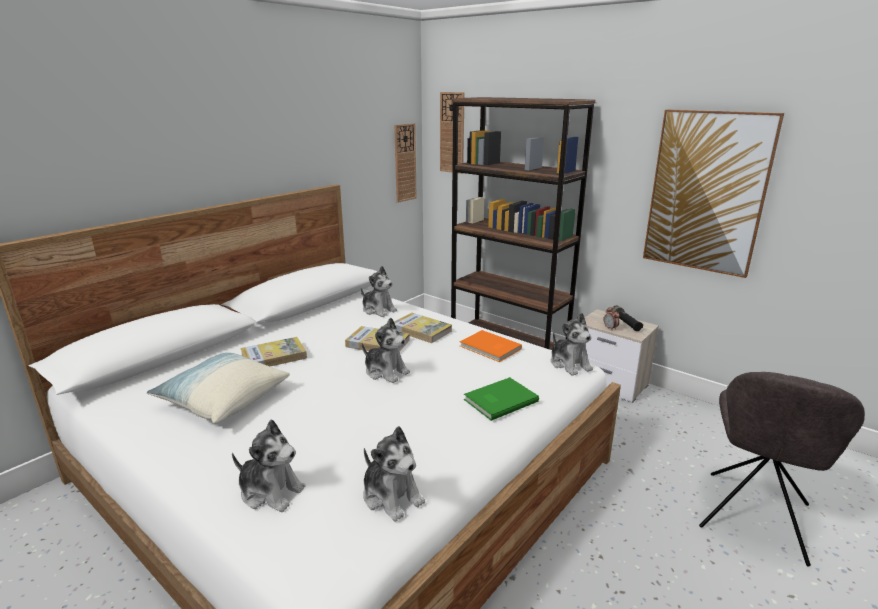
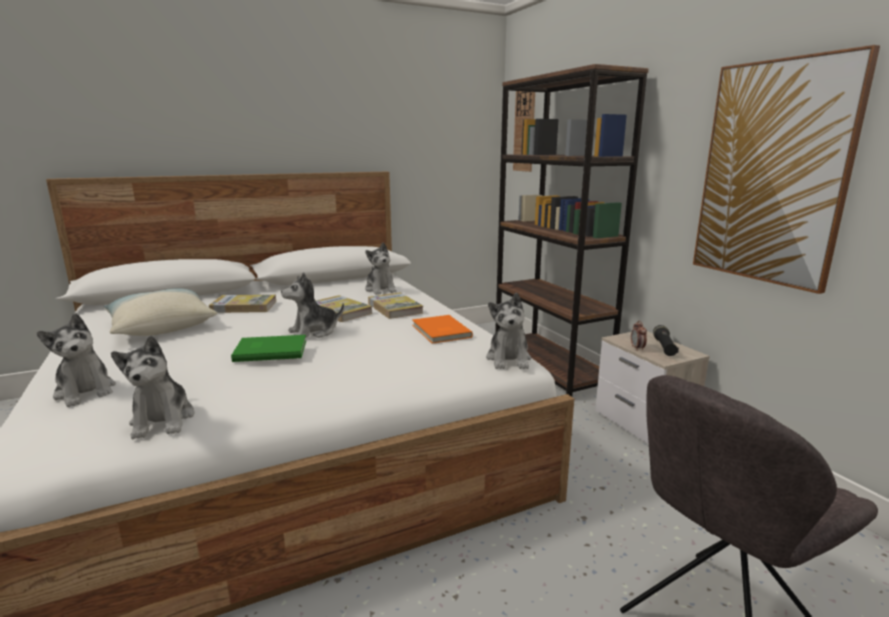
camera: 25 degrees right, 5 degrees down
plush toy [362,318,410,383] -> plush toy turned 90 degrees clockwise [281,272,344,338]
wall clock [394,123,417,203] -> none
green book [464,377,539,421] -> green book moved to [231,335,306,362]

